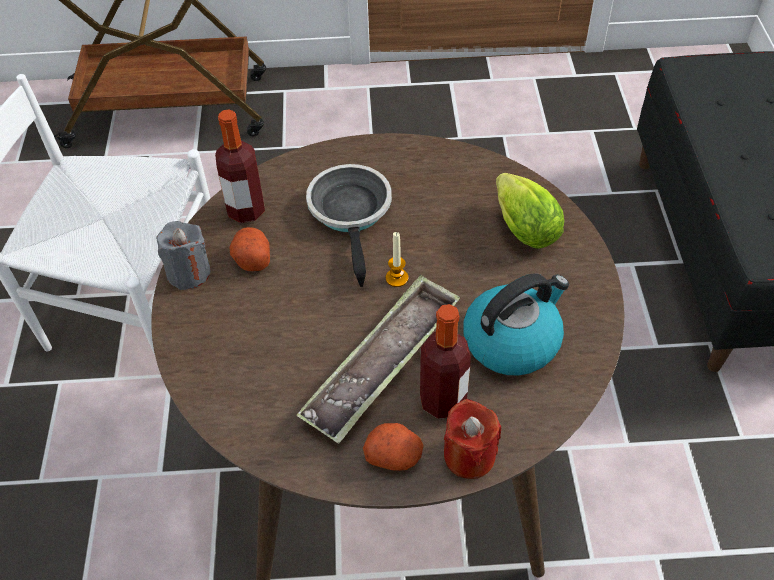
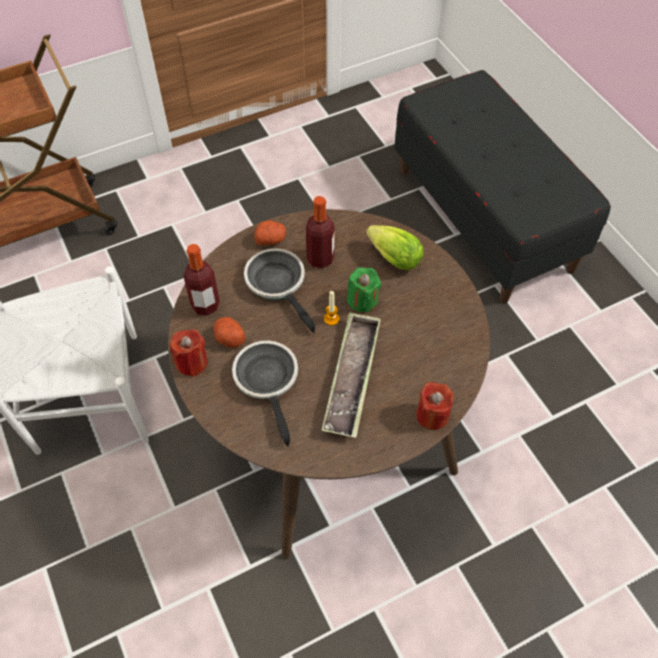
camera: 25 degrees left, 5 degrees up
grey candle [156,221,211,290] -> red candle [169,329,207,377]
potato [363,423,424,471] -> potato moved to [254,220,286,246]
bottle [420,304,471,419] -> bottle moved to [306,196,335,269]
kettle [463,273,569,376] -> none
none -> frying pan [232,341,298,447]
none -> green candle [347,267,381,313]

